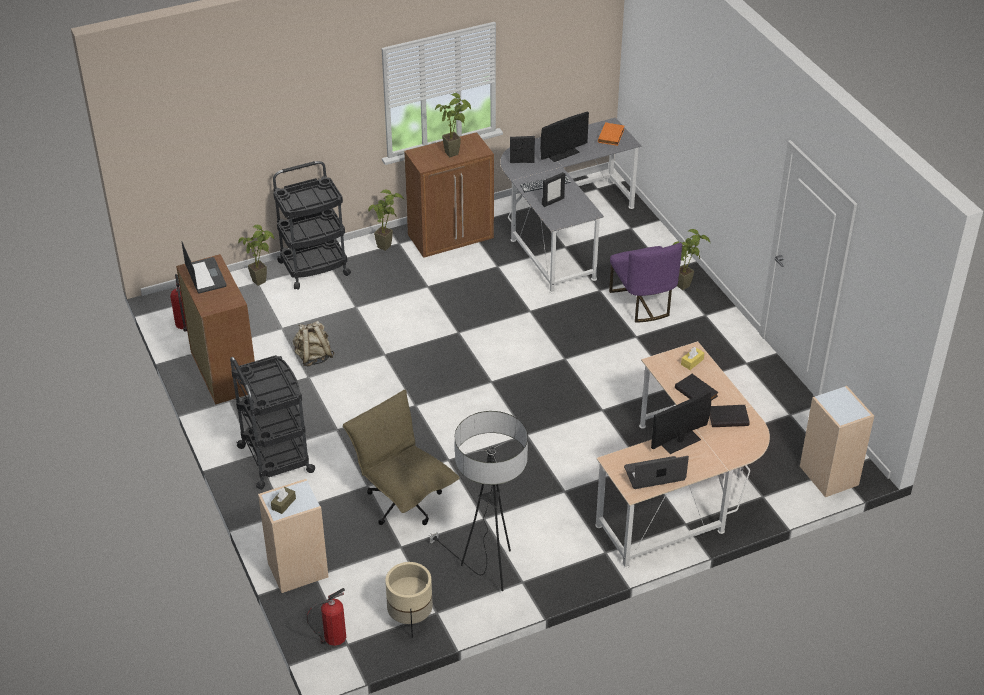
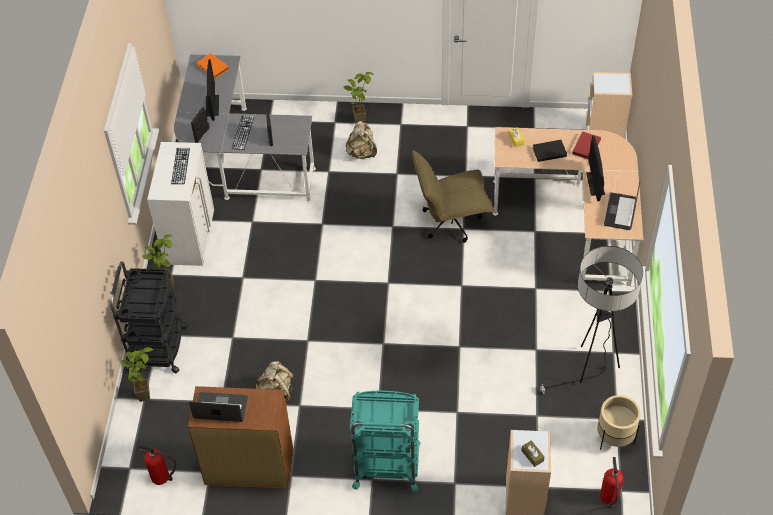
camera: 60 degrees left, 10 degrees up
black cart [230,355,315,490] -> turquoise cart [350,391,420,492]
beige office chair [343,390,460,525] -> beige office chair moved to [412,150,495,243]
brown cabinet [404,132,494,258] -> white cabinet [147,142,214,266]
potted plant [435,93,471,157] -> keyboard [171,148,190,184]
purple chair [609,243,682,323] -> beige backpack [346,121,377,159]
black book [710,405,750,427] -> red book [572,131,601,160]

